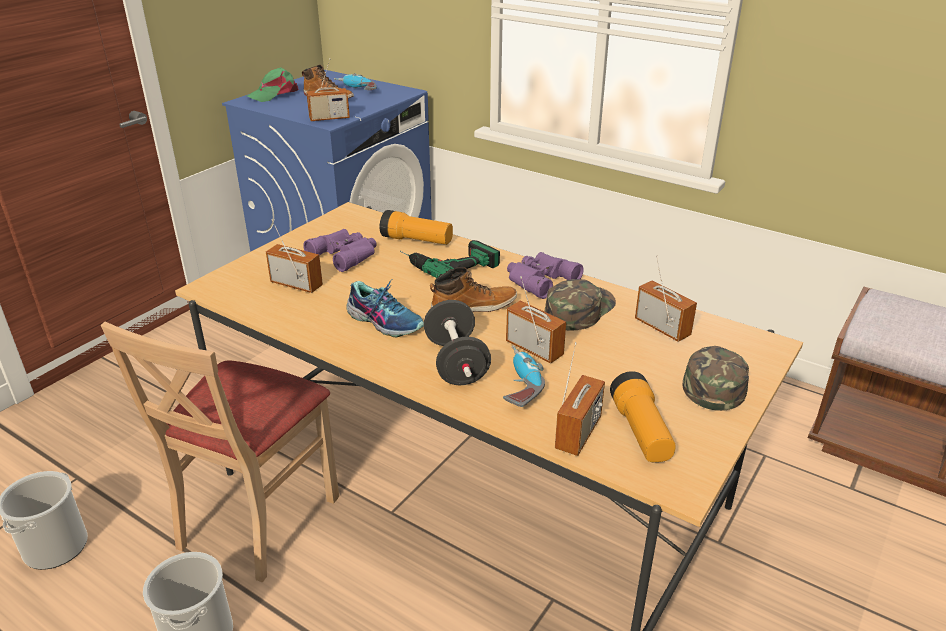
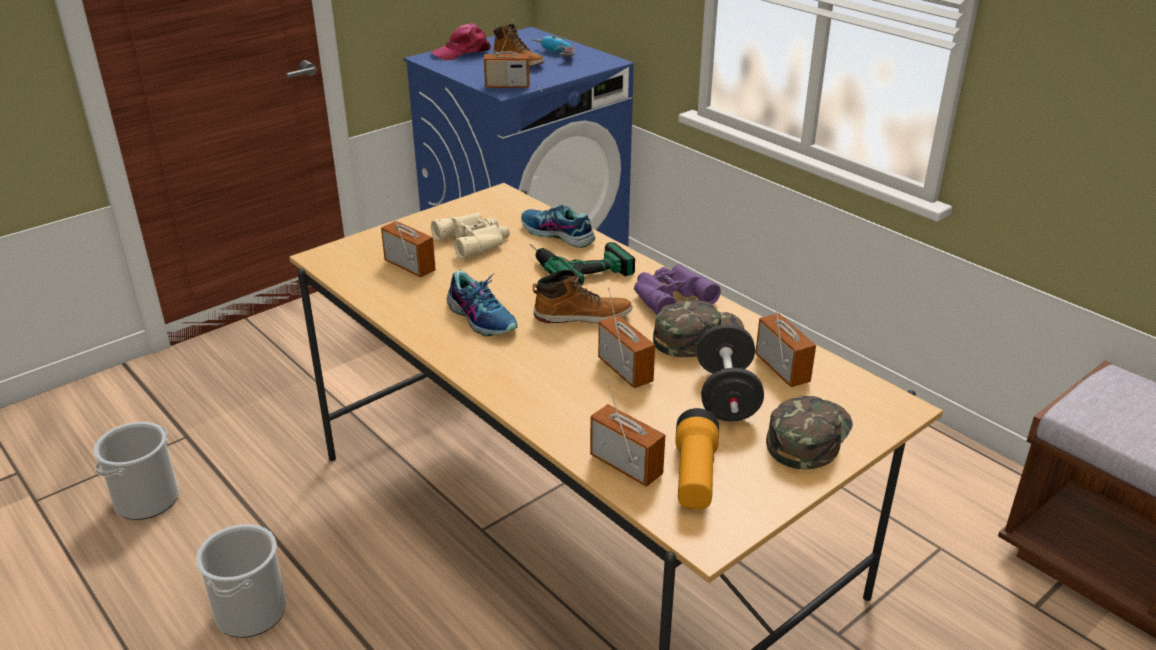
camera: 15 degrees right, 0 degrees up
beige chair [101,322,339,582] -> none
green cap [247,67,299,102] -> pink cap [431,23,491,60]
purple binoculars [303,229,377,272] -> beige binoculars [431,212,510,259]
flashlight [380,210,453,245] -> shoe [521,205,595,248]
black dumbbell [424,300,491,385] -> black dumbbell moved to [696,324,764,422]
power drill [503,345,545,407] -> none
radio [555,342,605,456] -> radio turned 90 degrees counterclockwise [590,379,665,487]

